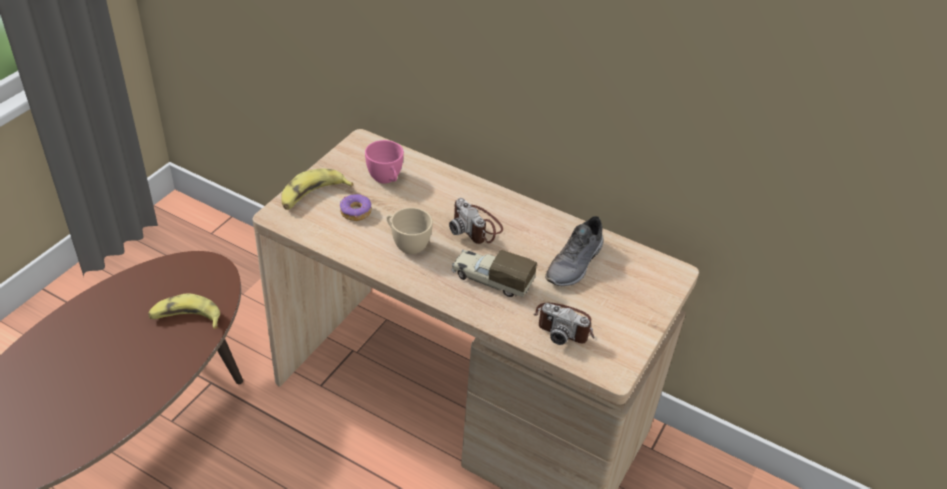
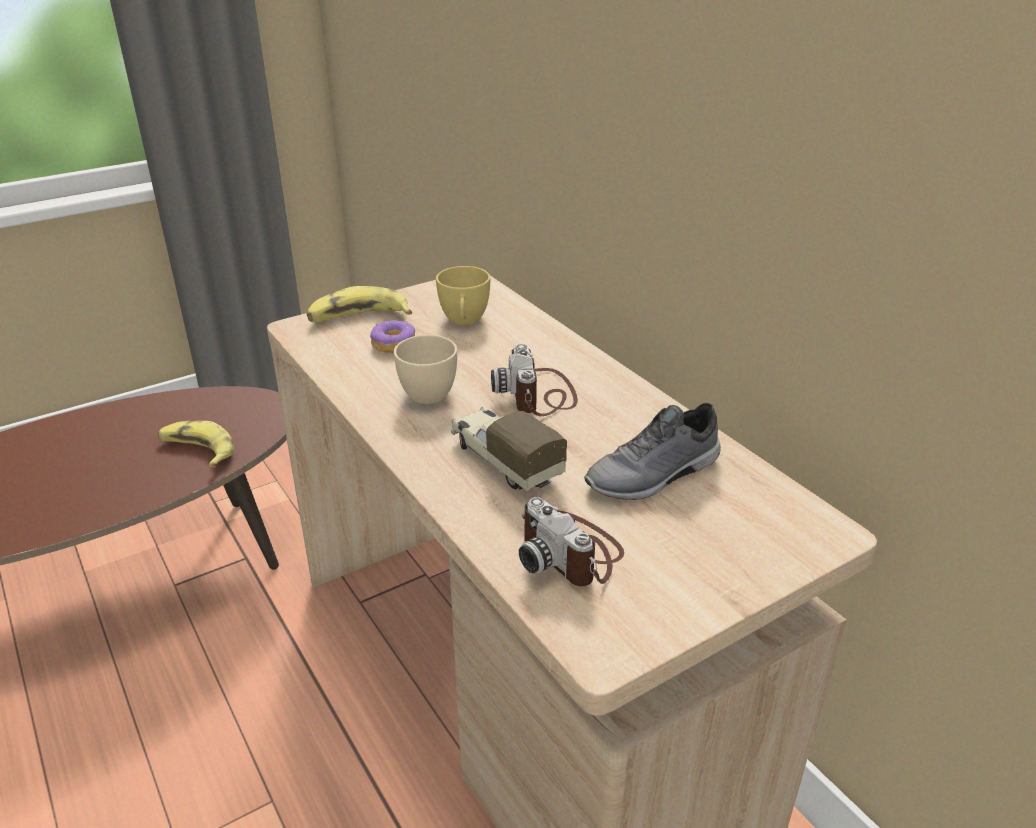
camera: 30 degrees right, 10 degrees down
pink cup [365,140,404,183] -> yellow cup [436,266,490,325]

